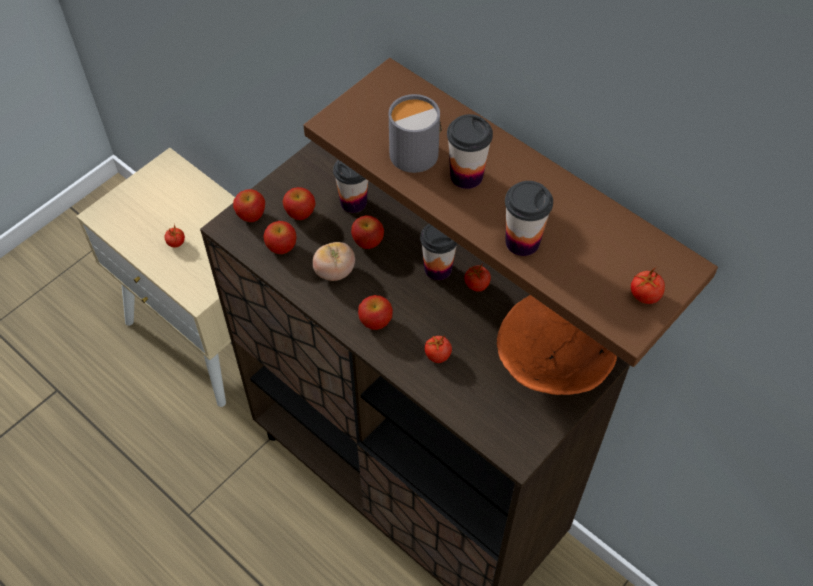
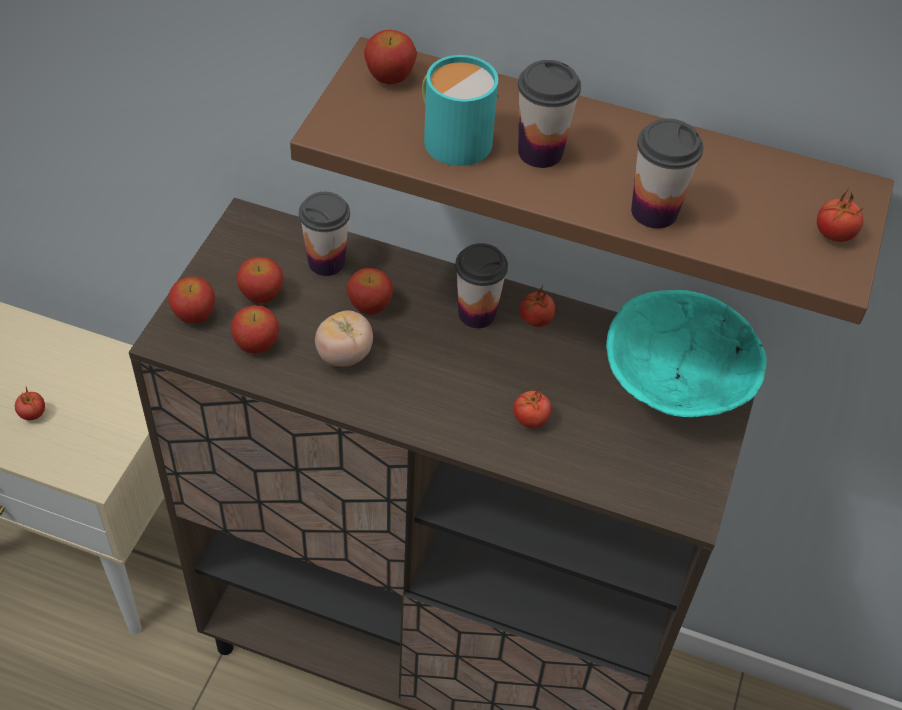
camera: 25 degrees left, 5 degrees down
apple [358,295,393,330] -> apple moved to [364,30,417,84]
grey mug [389,94,442,173] -> turquoise mug [422,55,499,166]
orange bowl [497,295,617,395] -> turquoise bowl [606,290,767,417]

